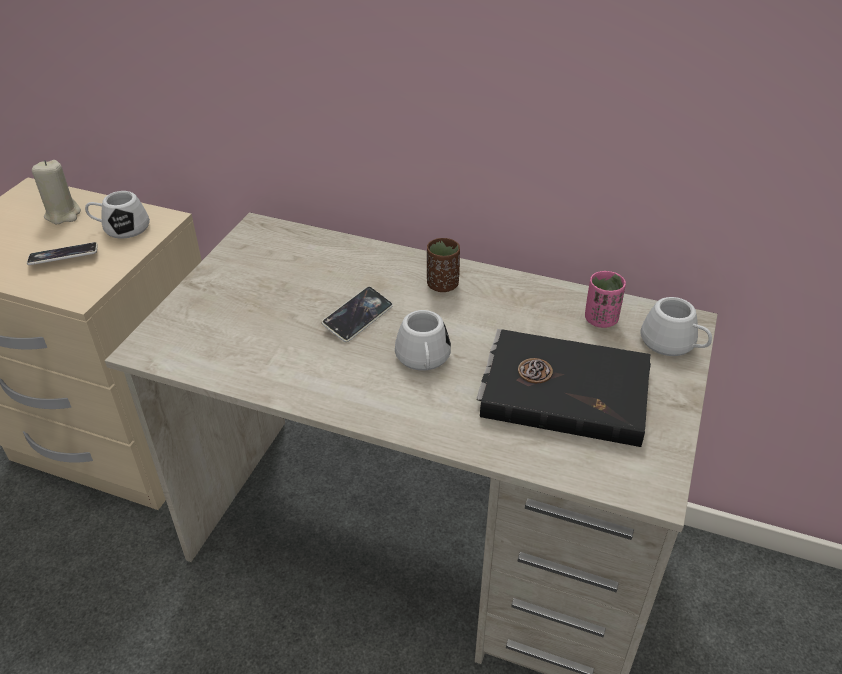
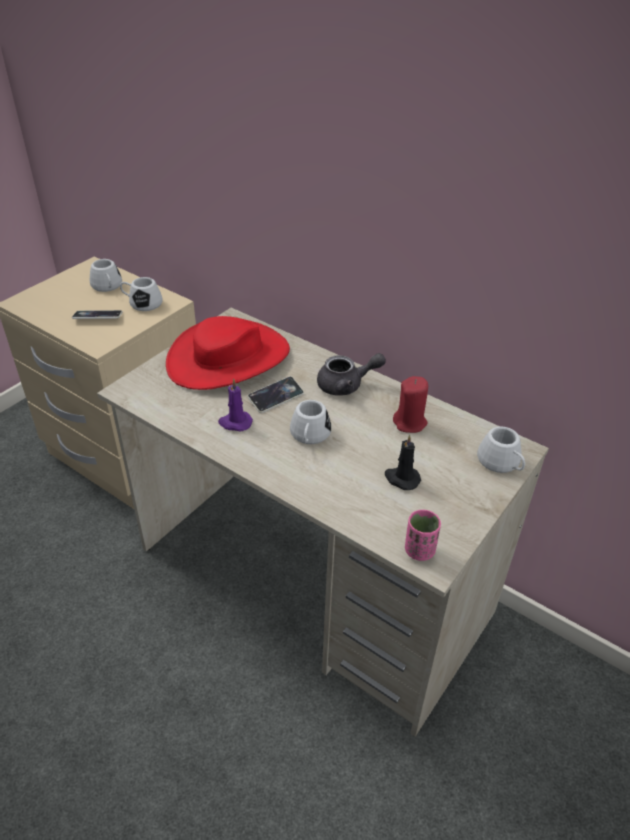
camera: 15 degrees right, 0 degrees up
beige candle [32,160,81,224] -> white mug [90,259,122,292]
brown cup [427,238,460,292] -> grey teapot [317,353,386,396]
black book [476,329,651,447] -> black candle [385,434,421,490]
pink cup [585,271,626,328] -> pink cup moved to [405,510,441,561]
none -> red hat [166,316,290,390]
none -> purple candle [218,379,253,431]
none -> red candle [393,376,428,433]

